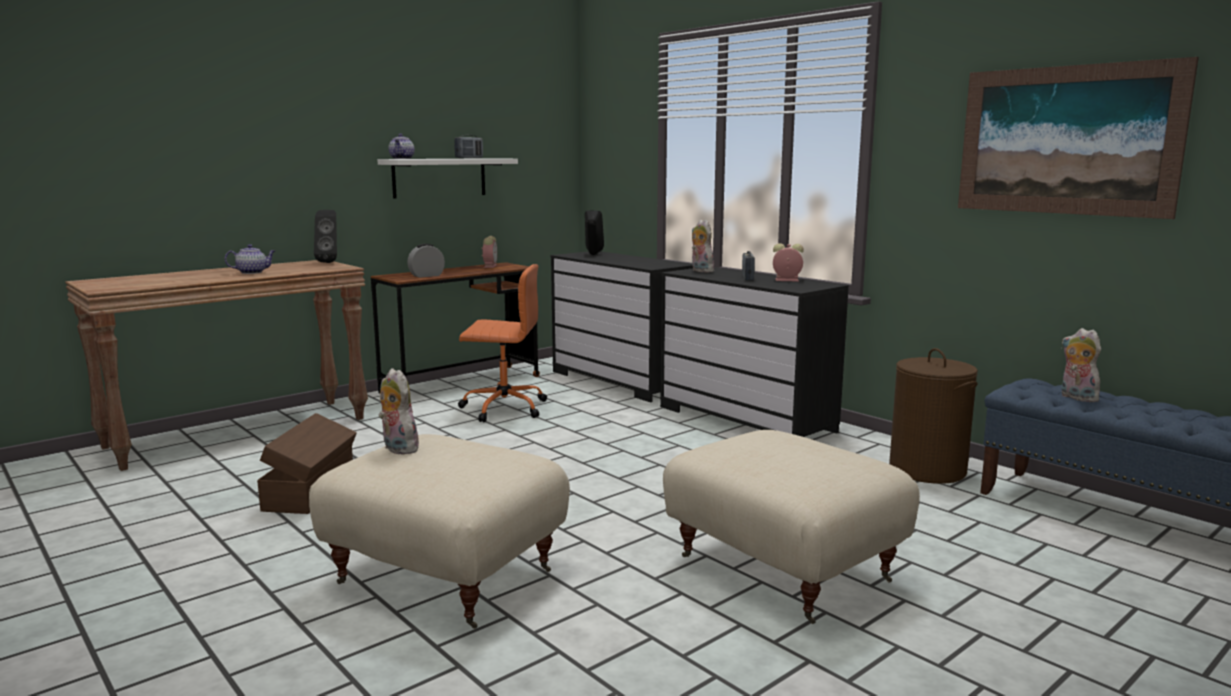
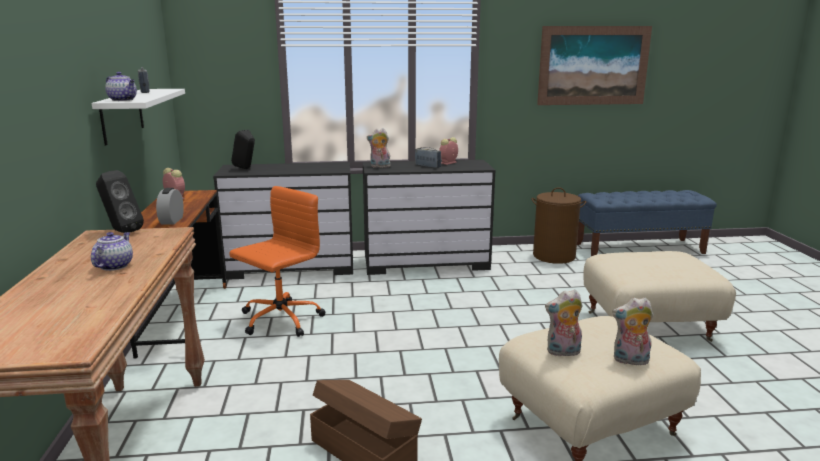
camera: 55 degrees left, 5 degrees up
plush toy [1061,328,1101,402] -> plush toy moved to [612,297,653,365]

